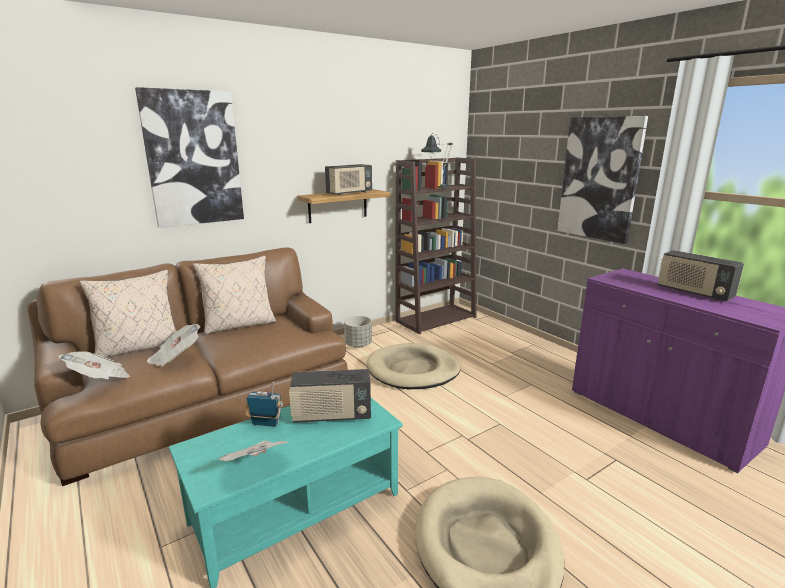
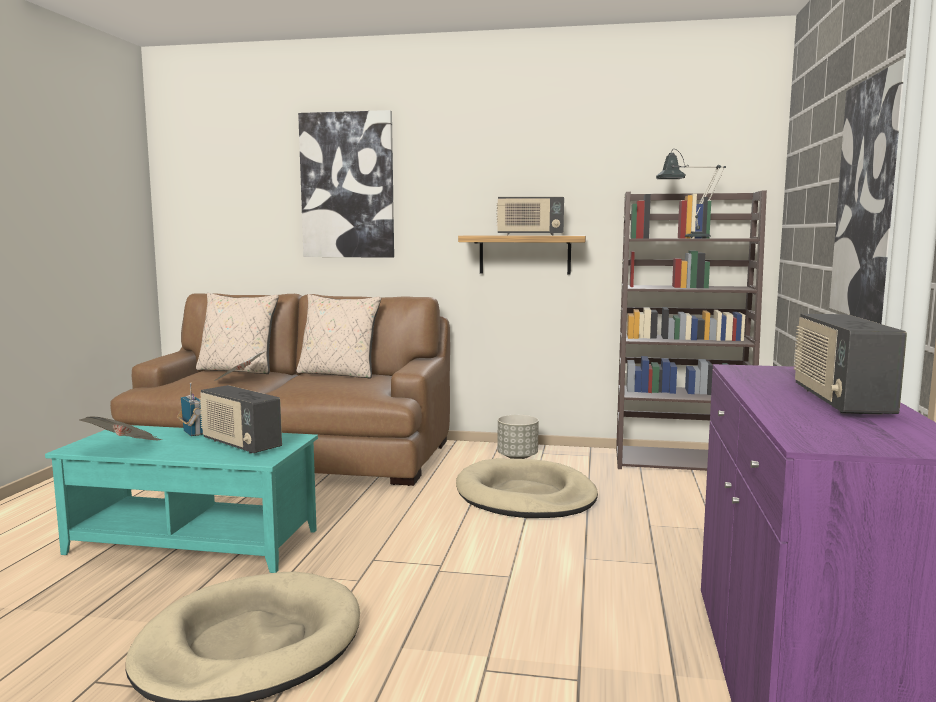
camera: 45 degrees right, 10 degrees down
newspaper [59,351,130,379] -> none

